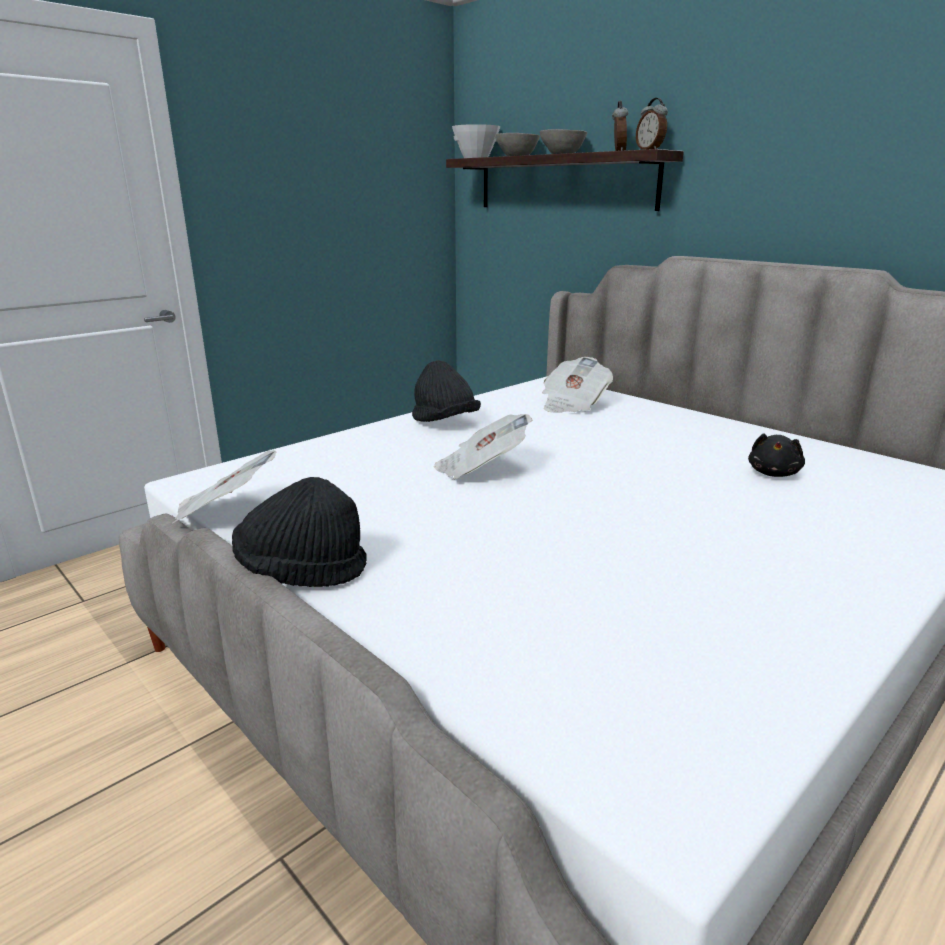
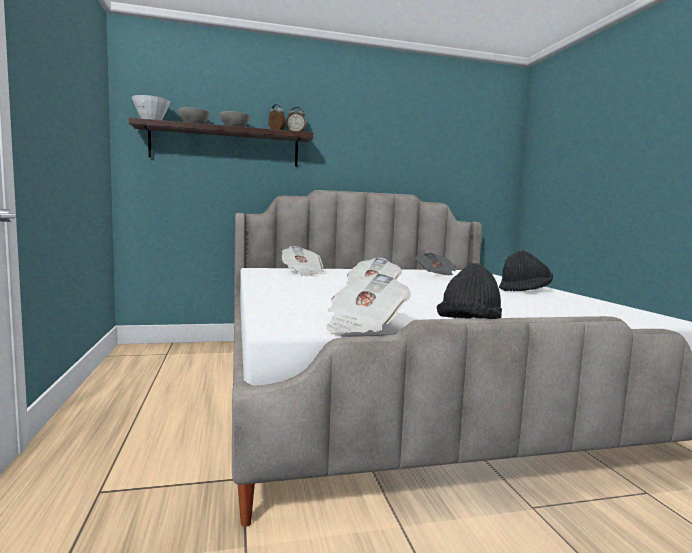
camera: 60 degrees left, 15 degrees down
black hat [412,360,481,422] -> black hat moved to [499,250,553,291]
black plush toy [748,433,805,477] -> newspaper [414,253,456,275]

